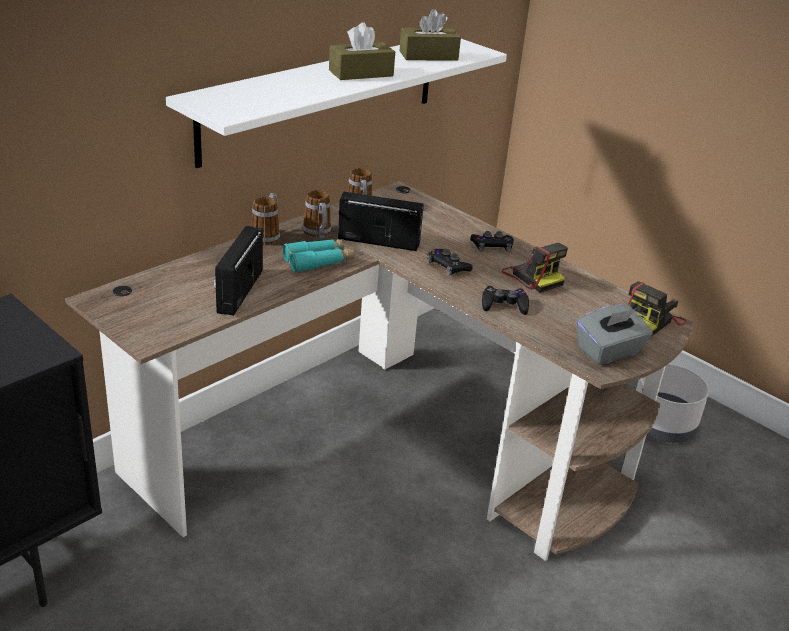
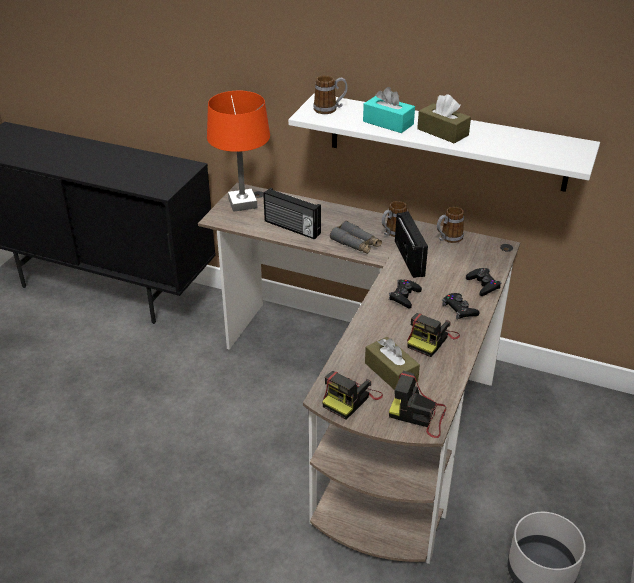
camera: 70 degrees right, 5 degrees up
radio [214,226,263,316] -> radio turned 135 degrees counterclockwise [263,188,321,240]
mug [251,193,280,245] -> mug moved to [313,75,348,114]
turquoise binoculars [283,239,355,272] -> grey binoculars [330,221,382,254]
brown tissue box [400,9,461,61] -> brown tissue box moved to [365,337,420,390]
black game controller [482,285,529,315] -> black game controller moved to [466,268,501,296]
grey tissue box [576,304,653,365] -> camera [322,371,383,419]
none -> orange table lamp [207,91,270,212]
none -> turquoise tissue box [363,87,415,133]

